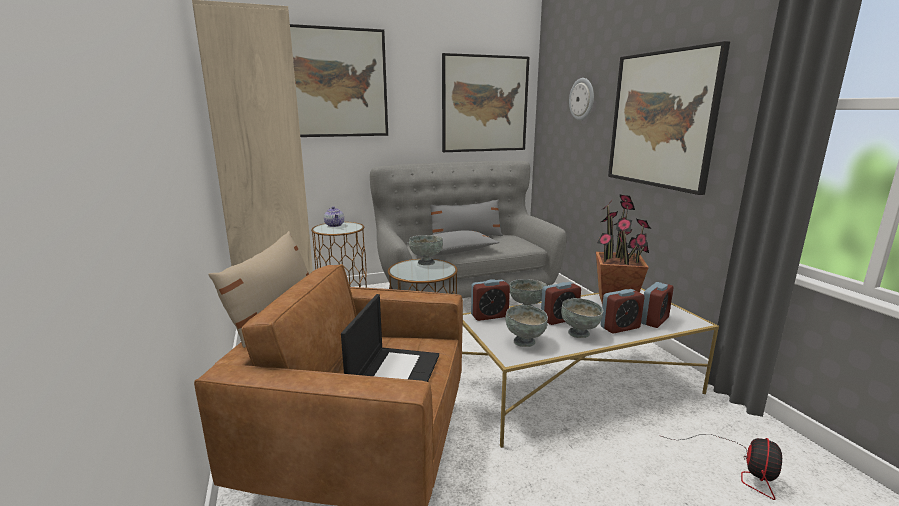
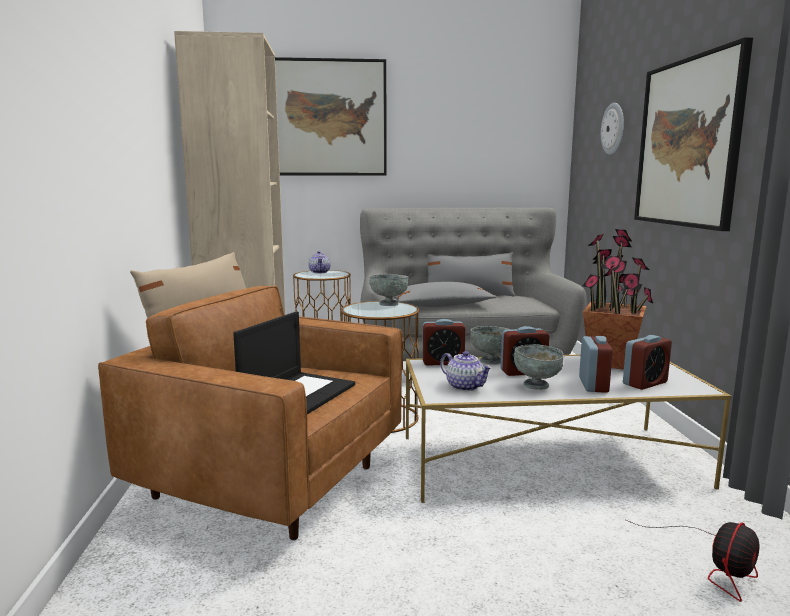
camera: 15 degrees right, 5 degrees down
picture [442,53,529,152] -> none
grey bowl [506,305,548,347] -> teapot [440,351,492,391]
alarm clock [600,289,645,334] -> alarm clock turned 75 degrees counterclockwise [579,336,613,393]

